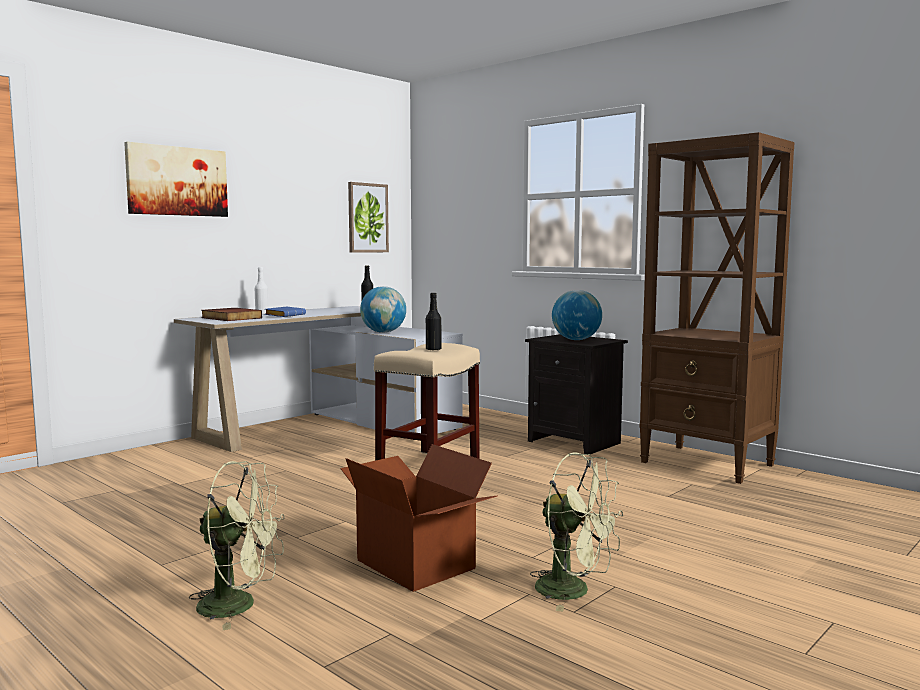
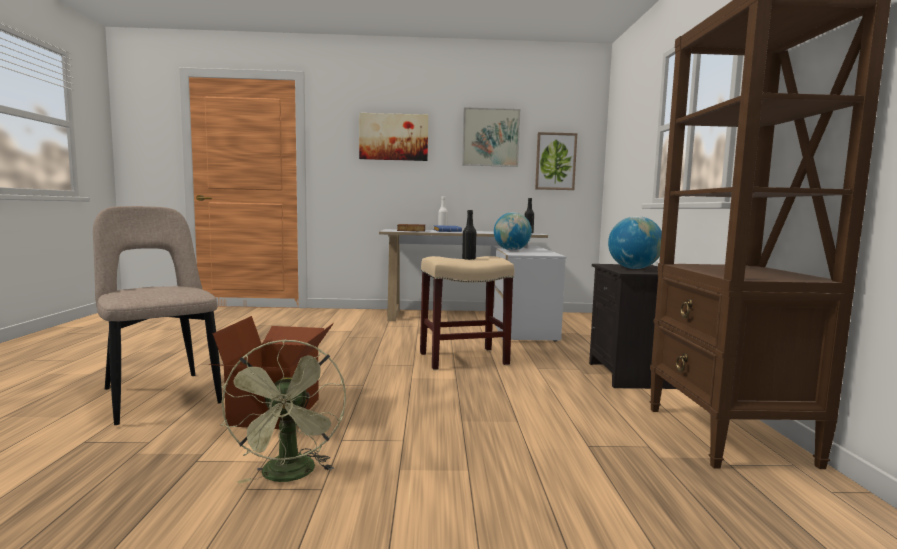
camera: 45 degrees right, 0 degrees up
green fan [189,461,285,630] -> beige chair [93,206,222,425]
none -> picture [462,107,520,167]

